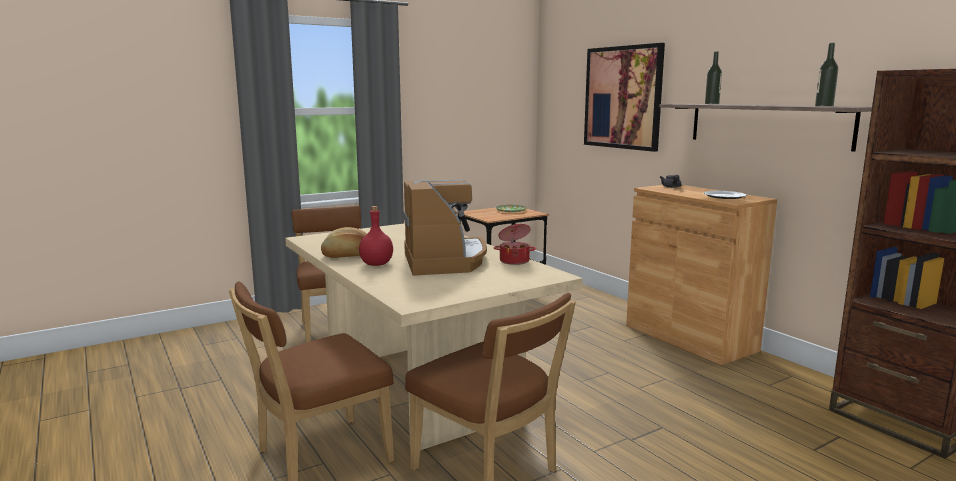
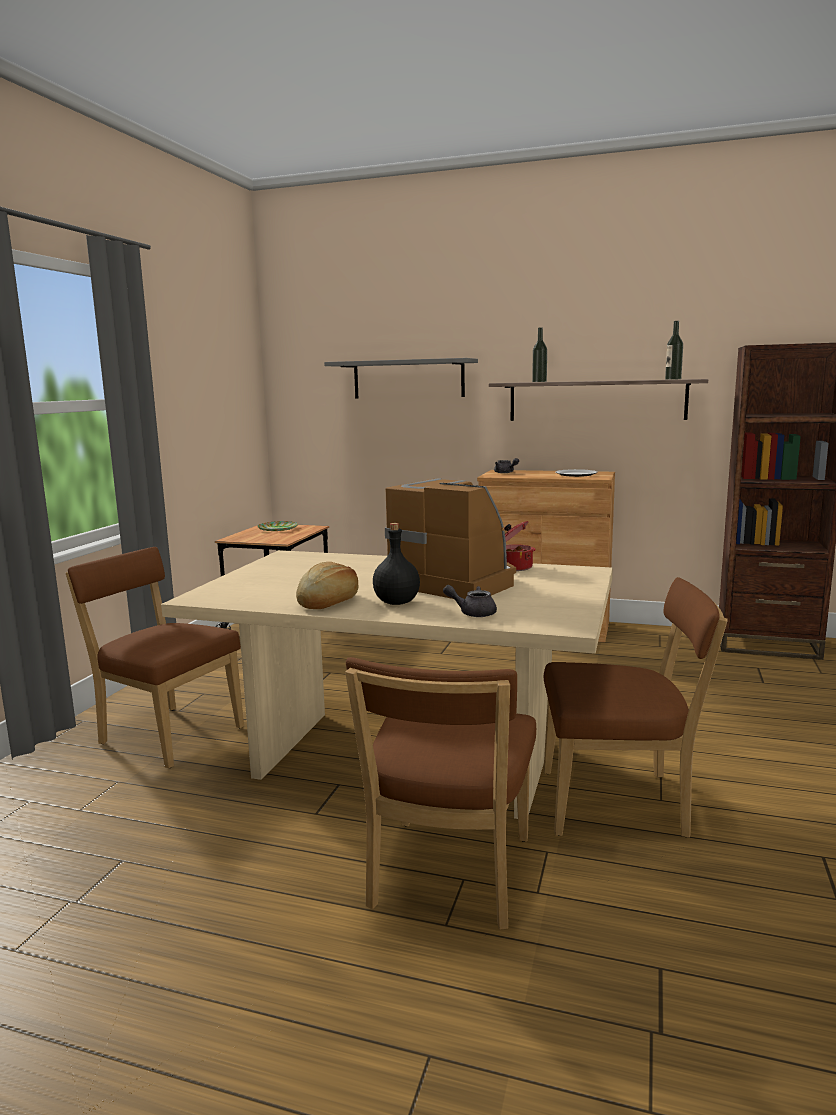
camera: 40 degrees left, 0 degrees up
red bottle [359,206,393,266] -> black bottle [373,523,420,605]
picture [584,43,665,152] -> grey shelf [324,358,478,398]
none -> grey teapot [443,585,497,617]

